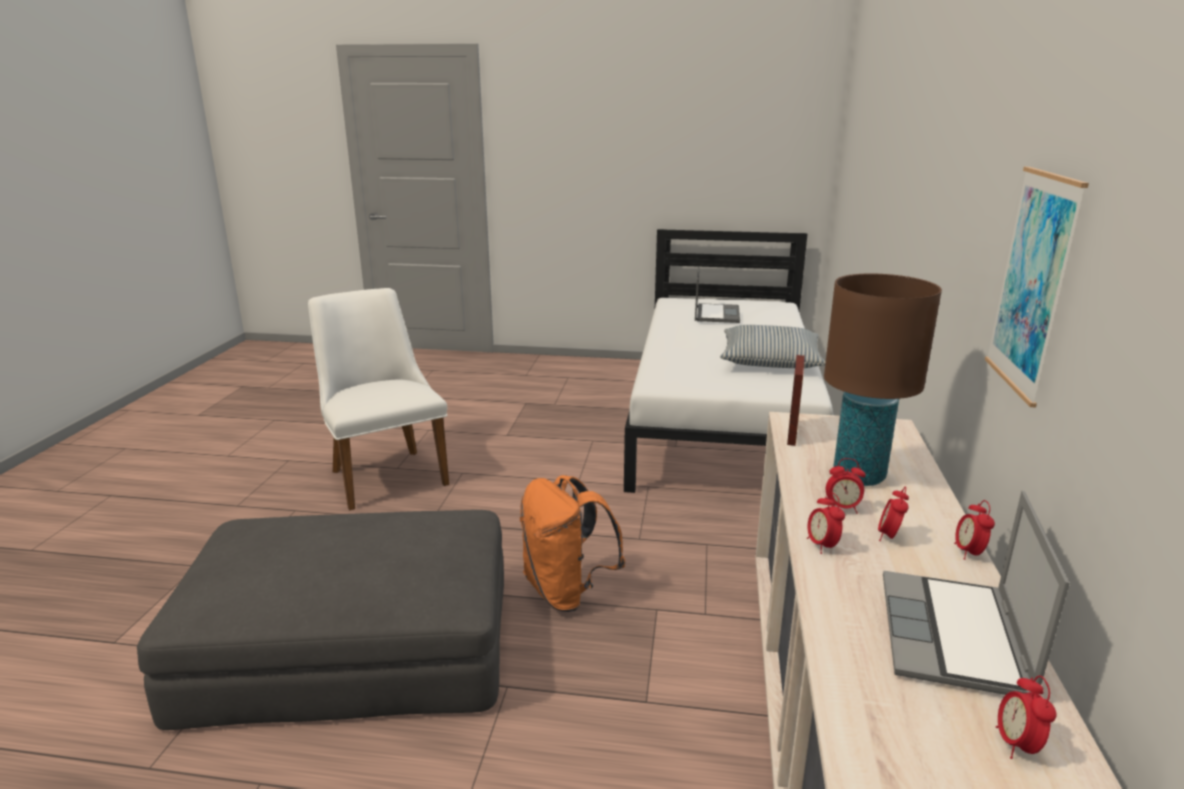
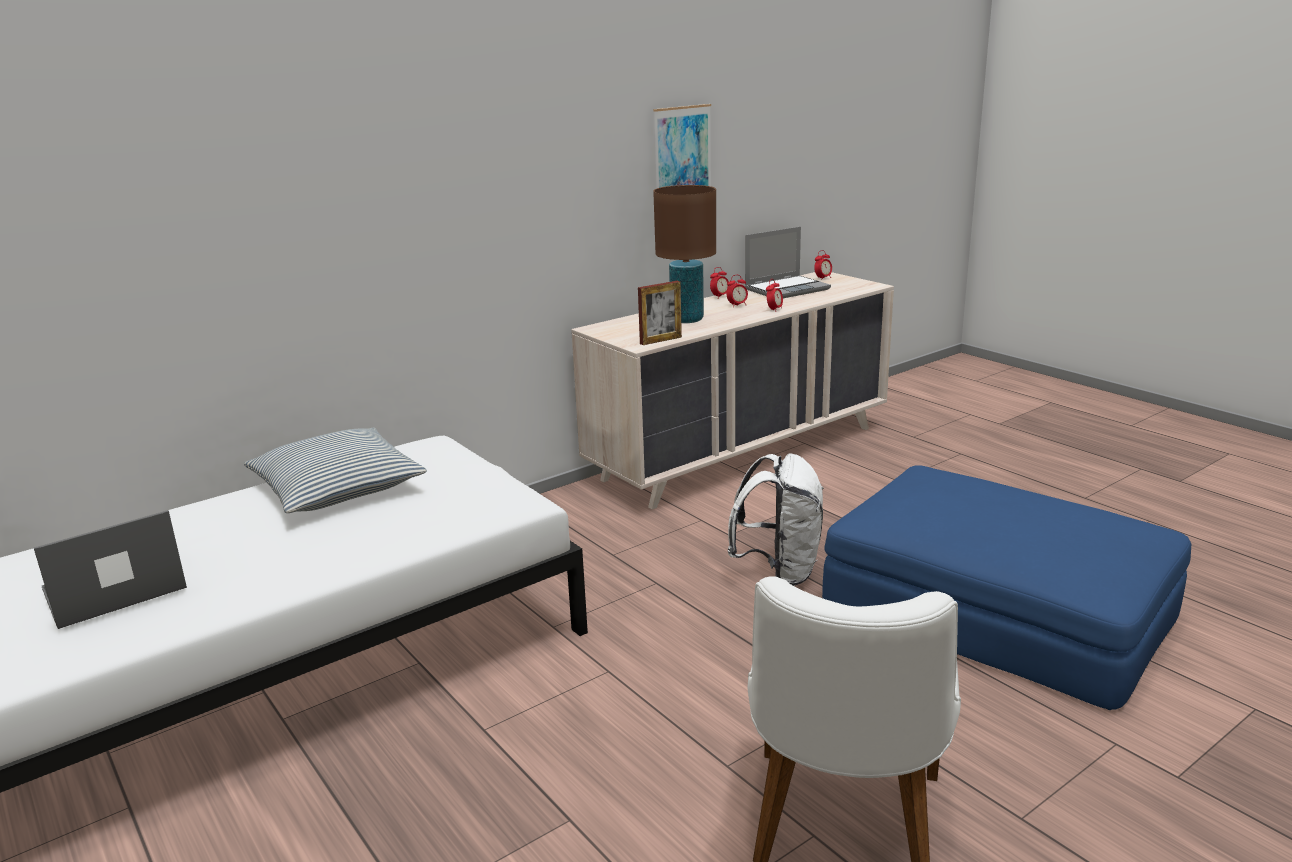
camera: 135 degrees left, 0 degrees up
grey ottoman [137,510,504,730] -> blue ottoman [822,465,1191,710]
orange backpack [520,475,626,612] -> white backpack [727,453,824,586]
alarm clock [826,458,866,514] -> none

